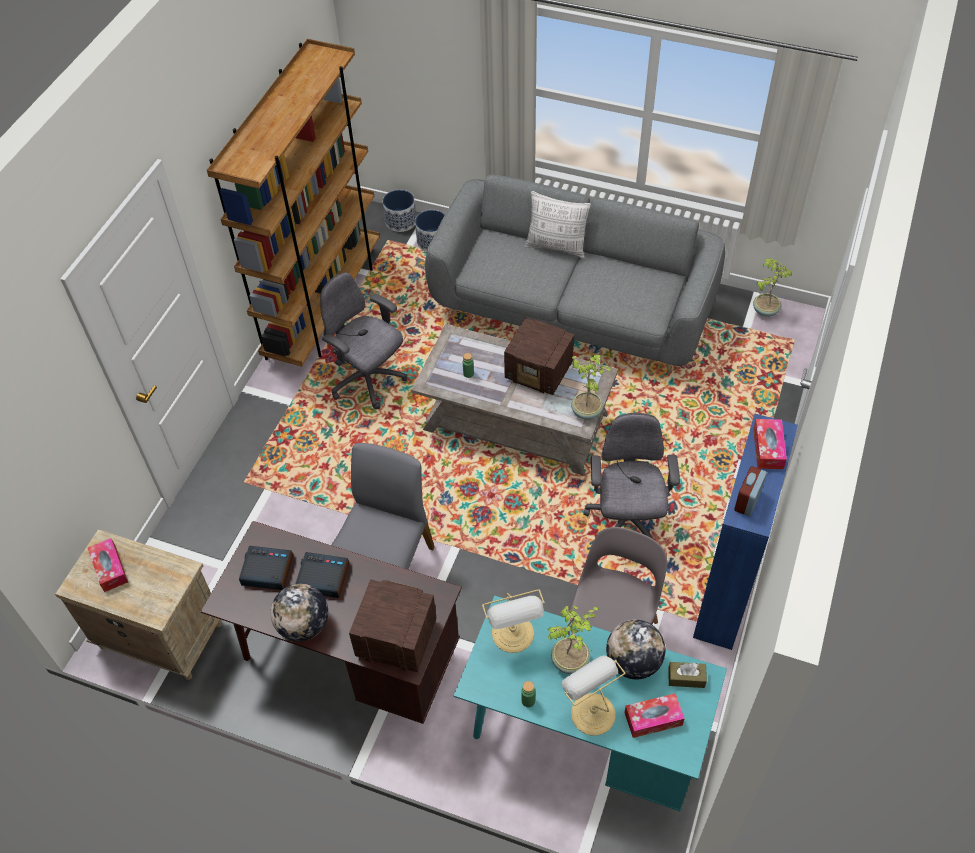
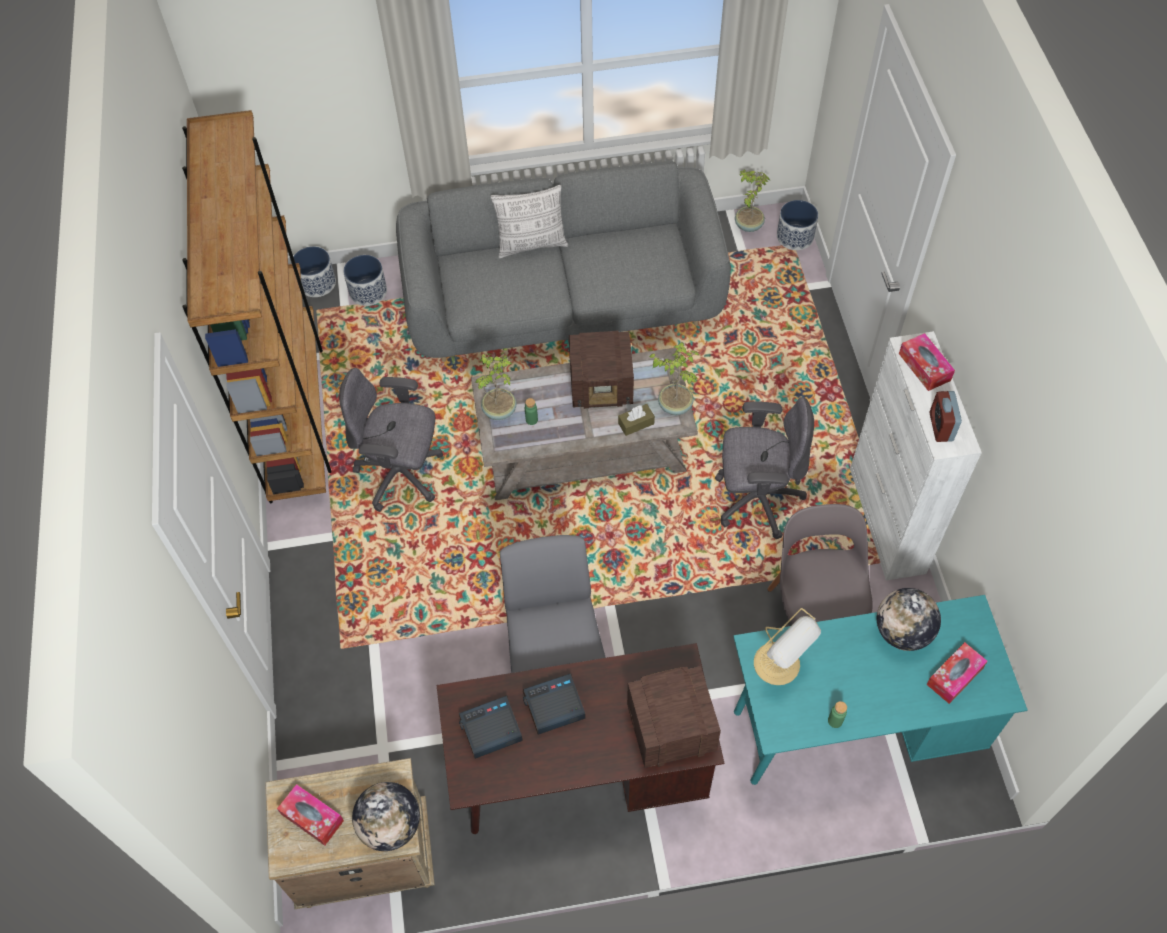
camera: 30 degrees left, 5 degrees up
globe [271,584,328,641] -> globe moved to [352,782,420,851]
potted plant [547,606,599,674] -> potted plant moved to [474,349,516,420]
table lamp [562,655,625,736] -> none
grey office chair [583,413,680,539] -> grey office chair turned 120 degrees clockwise [715,397,814,539]
brown tissue box [668,662,707,688] -> brown tissue box moved to [618,404,655,436]
blue cabinet [693,414,798,650] -> white cabinet [850,331,982,580]
none -> planter [777,200,818,250]

